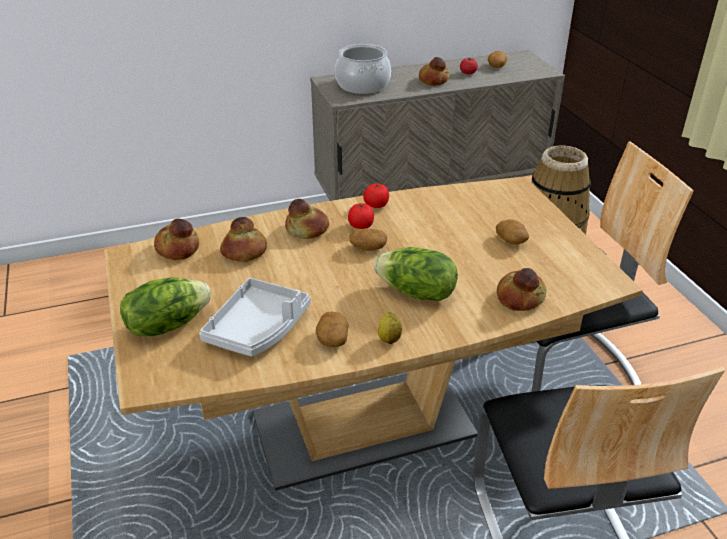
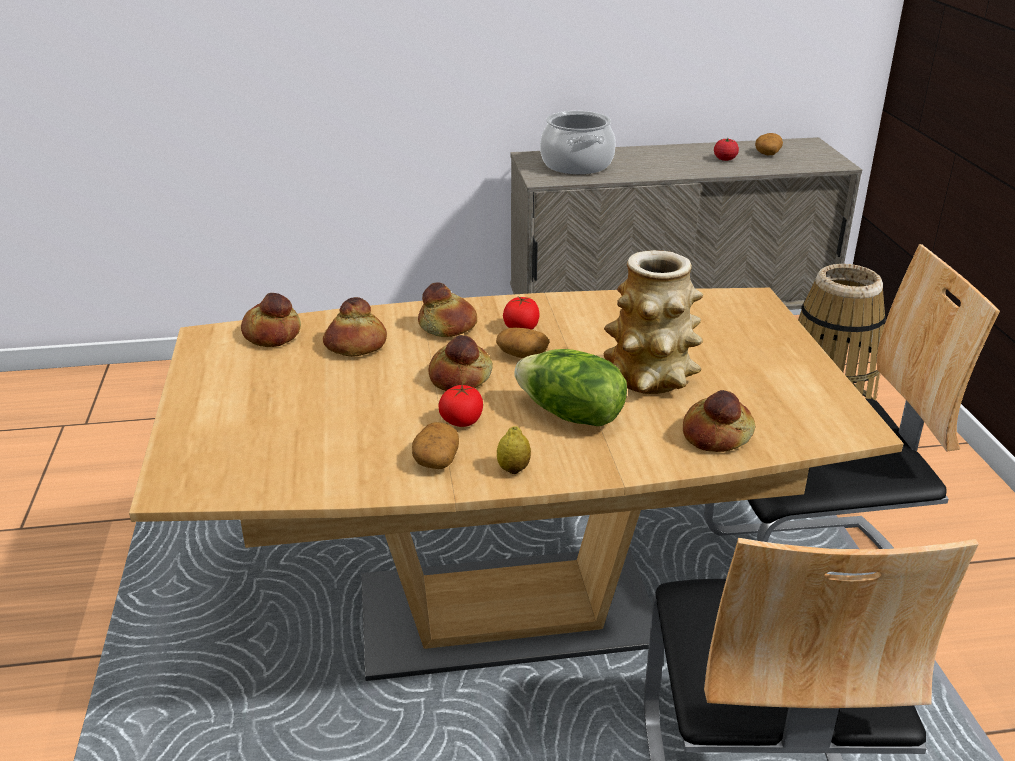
camera: 10 degrees right, 5 degrees down
lettuce [120,277,211,336] -> none
grey tray [199,278,311,357] -> none
tomato [363,183,389,208] -> tomato moved to [438,384,483,427]
bread [419,57,450,86] -> bread moved to [429,335,493,391]
potato [496,219,529,245] -> none
none -> vase [603,250,703,394]

